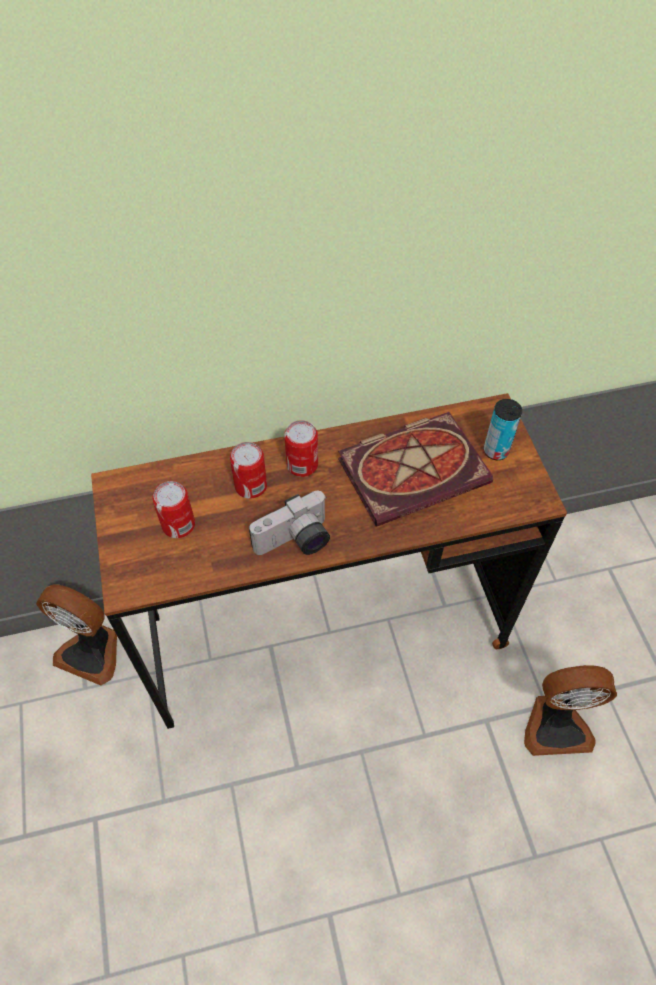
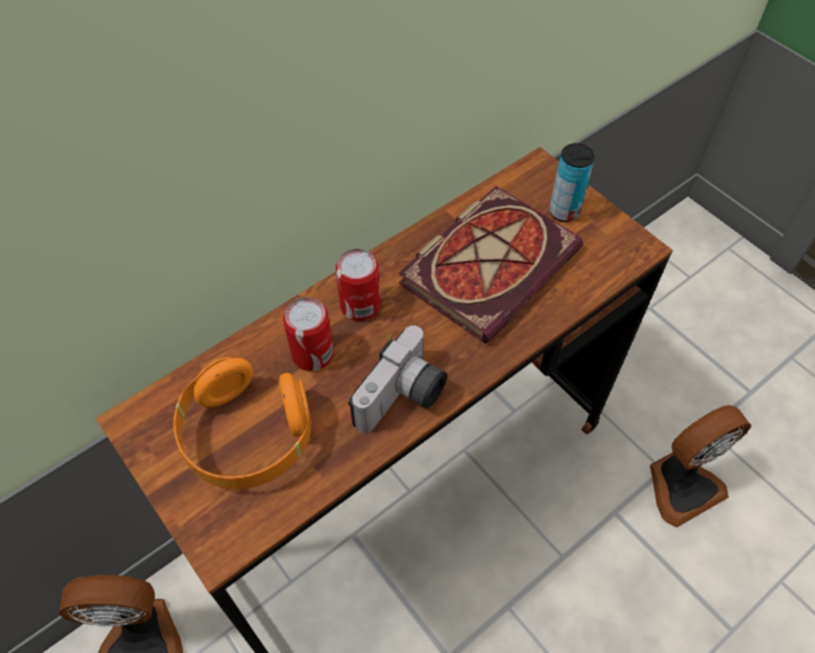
camera: 25 degrees left, 0 degrees up
can [152,481,195,538] -> orange headphones [173,357,311,489]

